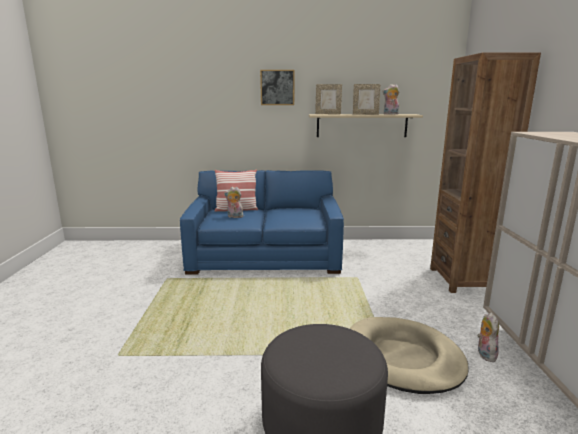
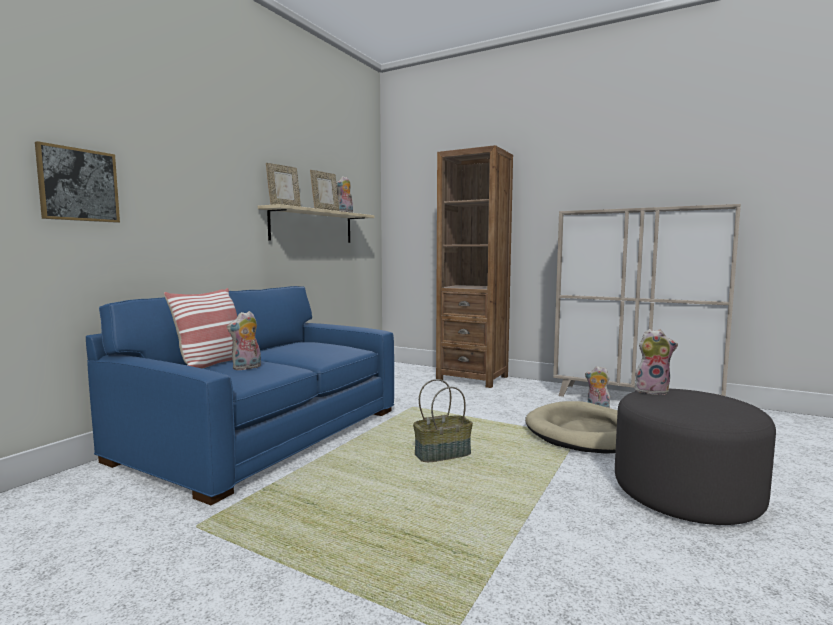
camera: 60 degrees left, 10 degrees down
picture [260,70,294,105] -> picture moved to [35,141,120,223]
none -> basket [413,379,473,462]
none -> plush toy [634,329,678,395]

